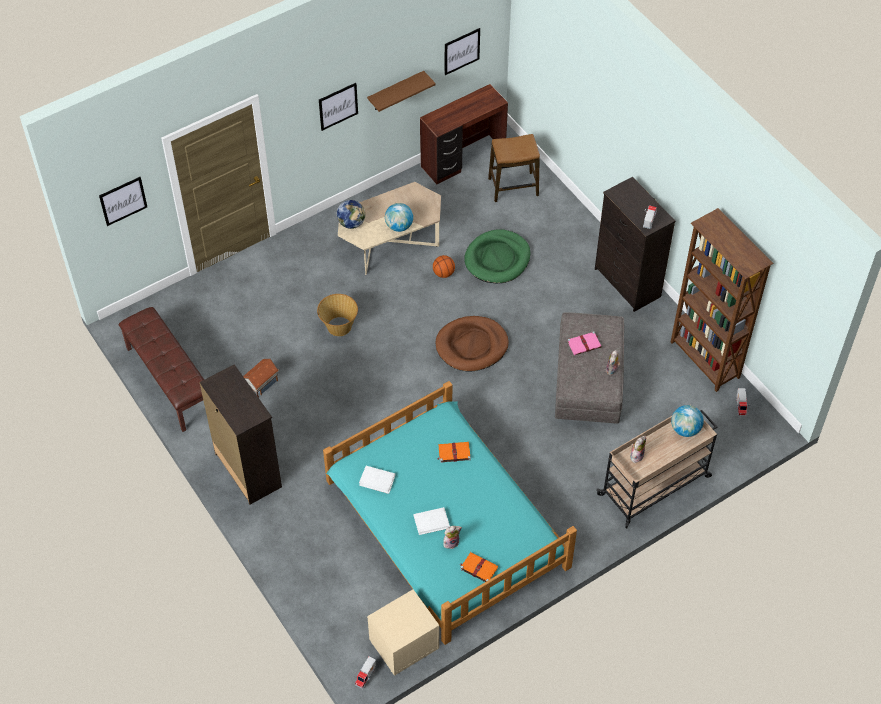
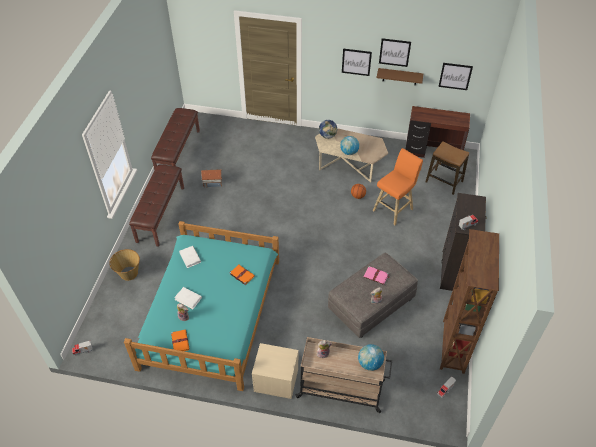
camera: 45 degrees right, 5 degrees down
picture [99,177,147,226] -> picture moved to [379,38,411,67]
black dresser [199,364,282,505] -> brown bench [129,164,184,247]
basket [317,294,358,336] -> basket moved to [109,249,140,281]
beige nightstand [367,589,439,676] -> beige nightstand moved to [252,343,298,399]
brown dog bed [436,316,509,371] -> none
green dog bed [464,229,531,283] -> orange stool [373,148,423,225]

